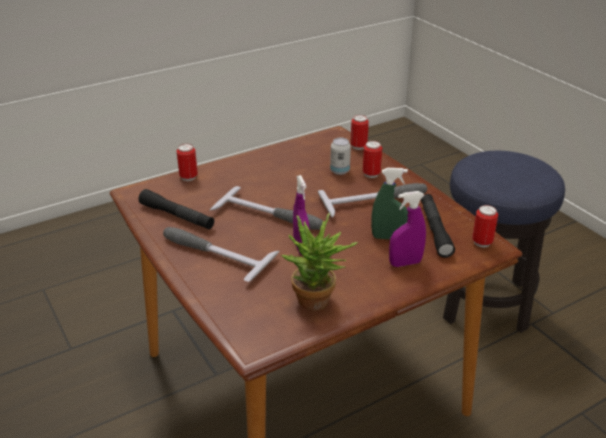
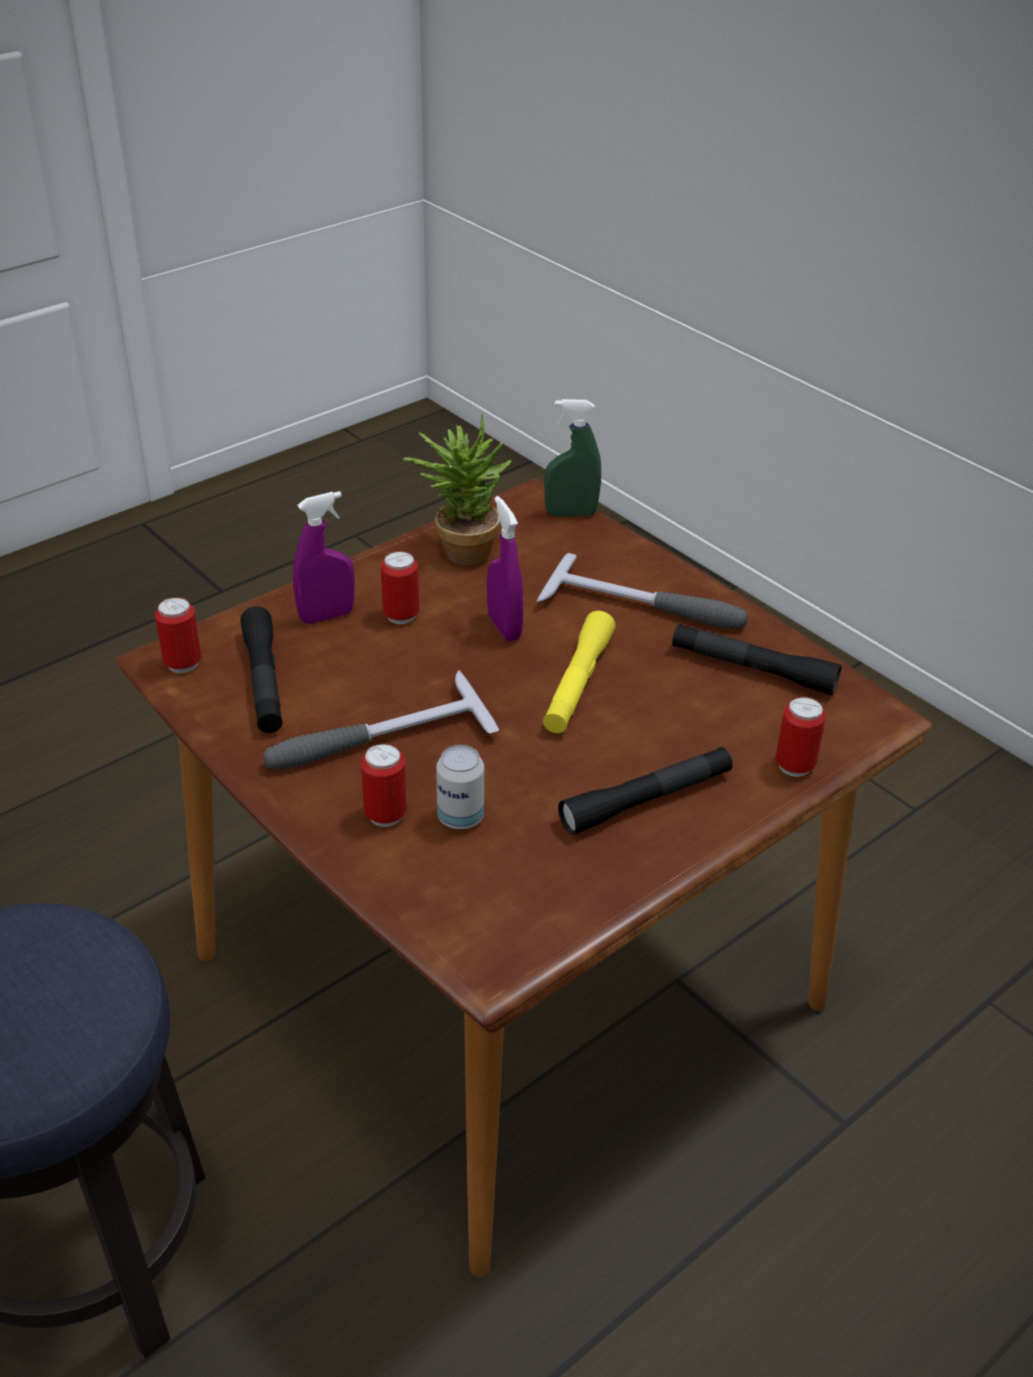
camera: 170 degrees right, 5 degrees up
hammer [210,186,323,230] -> yellow flashlight [543,611,615,733]
can [350,115,369,150] -> can moved to [381,551,419,624]
green spray bottle [371,168,408,239] -> green spray bottle moved to [544,399,601,517]
none -> black flashlight [558,747,733,835]

